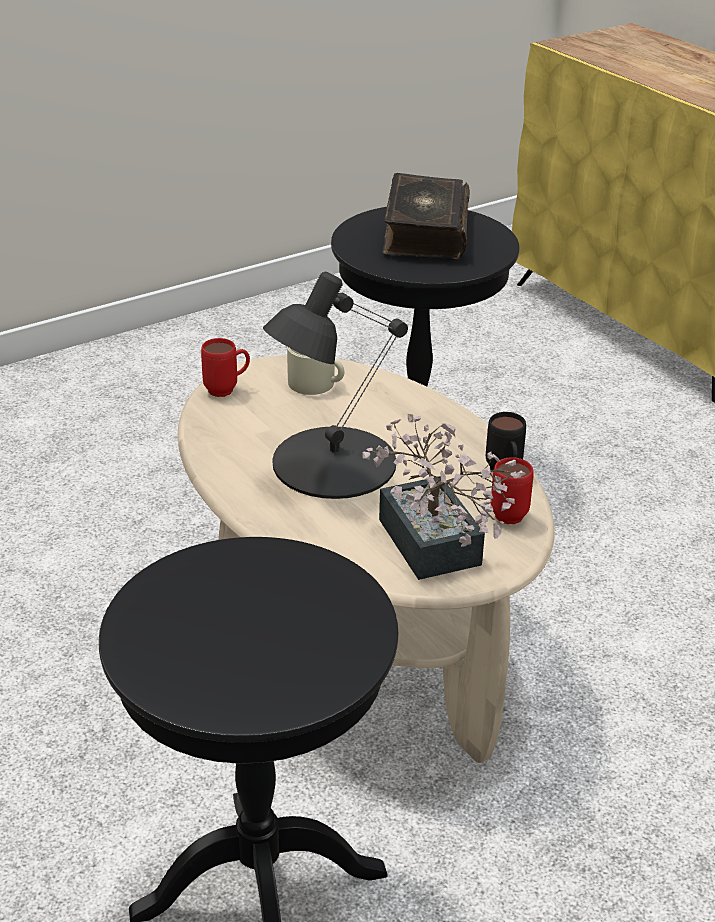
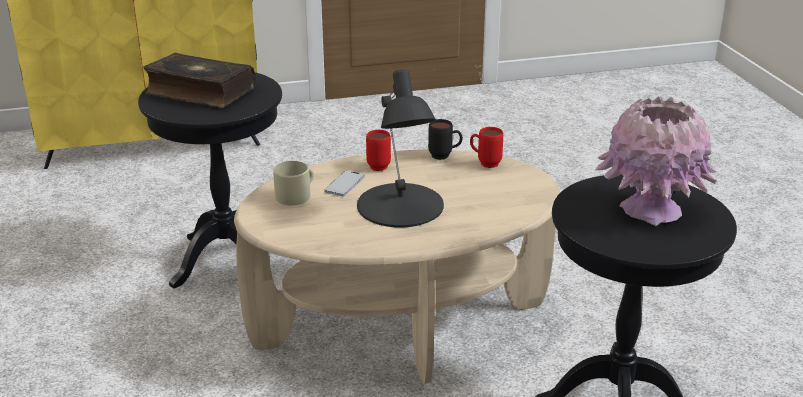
camera: 70 degrees left, 5 degrees down
red mug [201,338,250,397] -> red mug moved to [366,130,391,171]
potted plant [362,414,526,580] -> none
none -> phone [324,170,365,196]
none -> pink vase [596,96,717,226]

